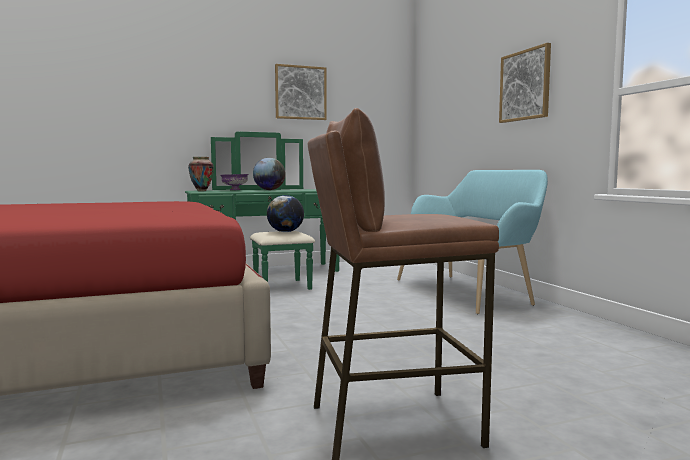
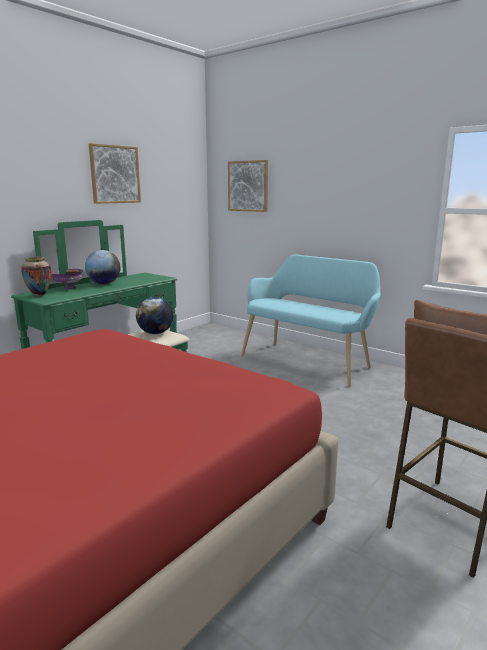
camera: 30 degrees left, 10 degrees up
picture [499,43,551,123] -> picture moved to [228,160,268,212]

